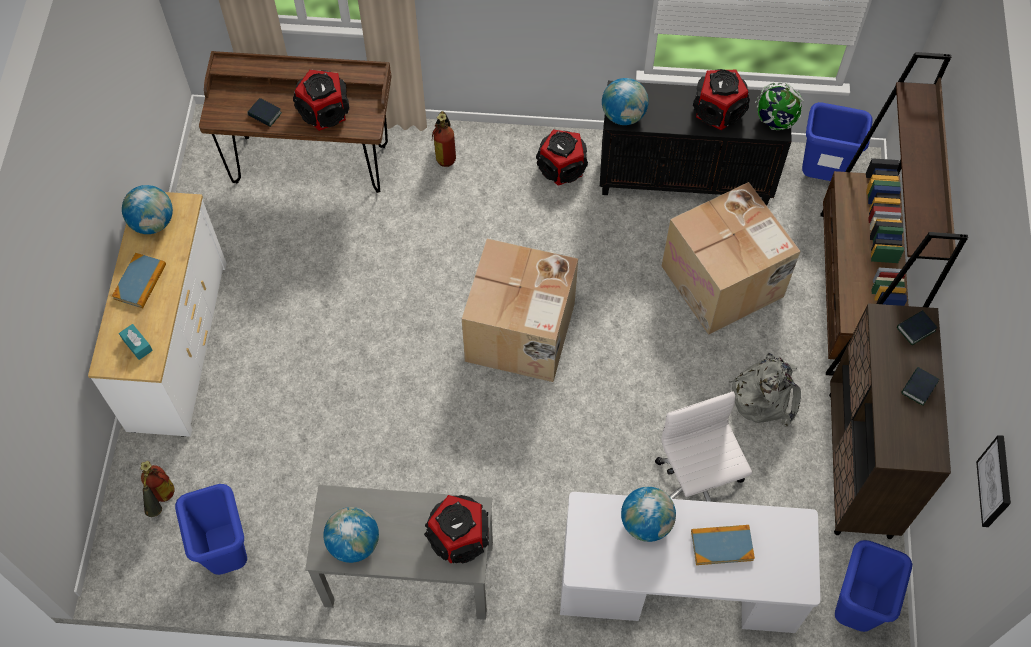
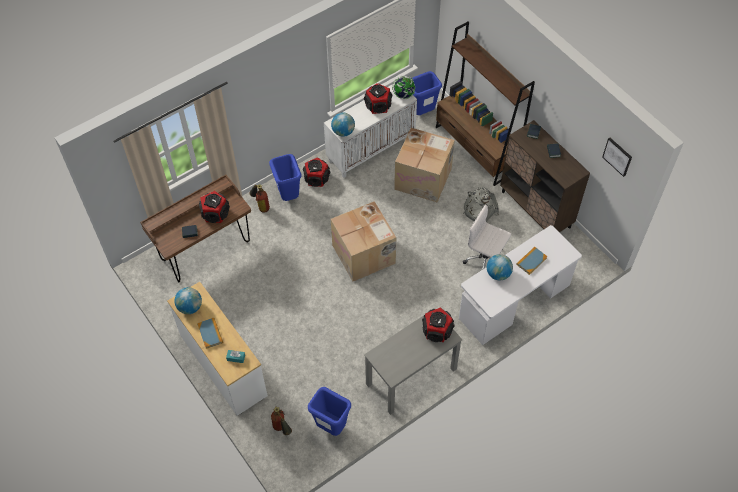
camera: 40 degrees left, 5 degrees down
globe [323,507,379,563] -> none
black cabinet [600,81,792,206] -> white cabinet [324,84,417,178]
blue trash can [835,540,912,632] -> blue trash can moved to [269,154,302,201]

